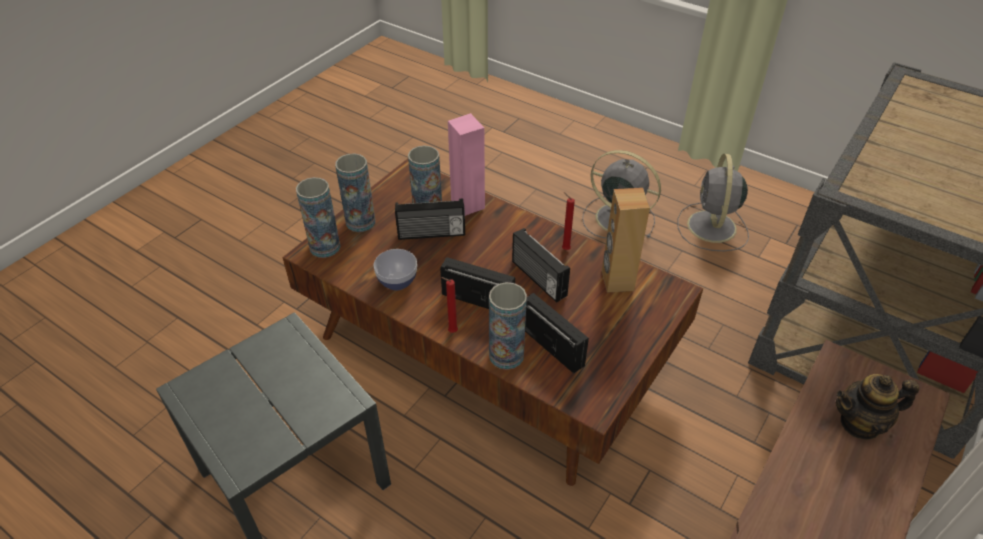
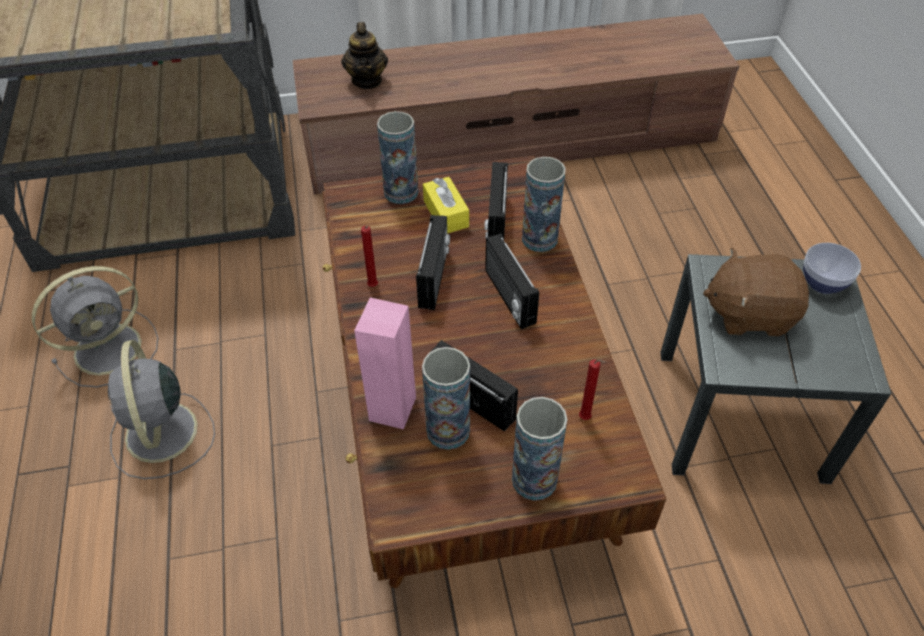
camera: 135 degrees left, 5 degrees up
vase [296,177,341,258] -> vase moved to [377,111,418,204]
bowl [374,249,417,290] -> bowl moved to [803,243,861,294]
red candle [441,277,458,333] -> red candle moved to [579,359,606,420]
brown speaker [602,188,650,292] -> none
teapot [836,374,919,440] -> teapot turned 45 degrees clockwise [341,22,388,89]
none -> yellow tissue box [423,177,469,233]
none -> brown plush toy [703,248,809,336]

